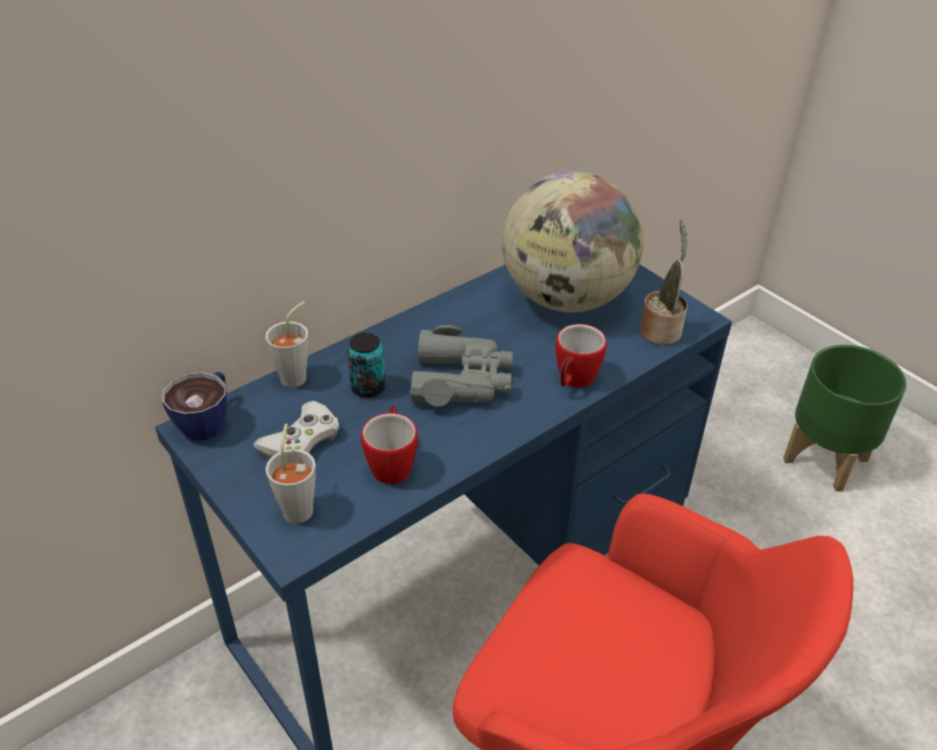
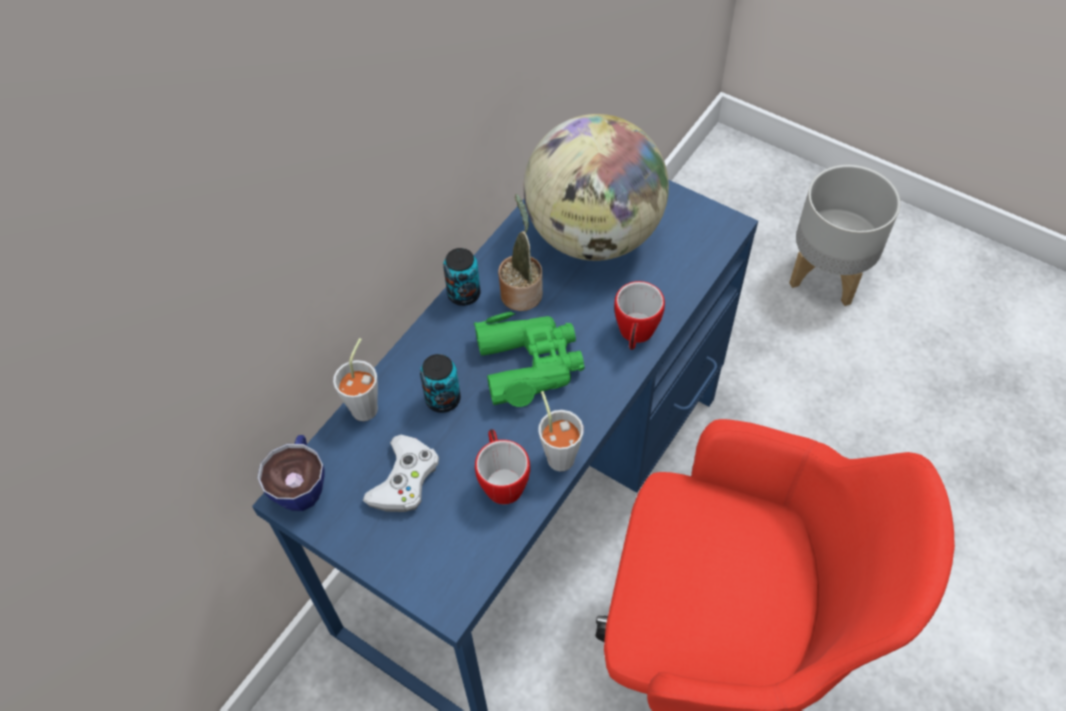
camera: 15 degrees left, 15 degrees up
grey cup [265,424,316,524] -> grey cup moved to [538,391,584,472]
grey binoculars [410,325,513,406] -> green binoculars [474,312,585,407]
potted plant [640,220,688,345] -> potted plant moved to [498,194,543,311]
green planter [783,345,906,492] -> grey planter [789,165,900,306]
none -> can [443,248,481,306]

